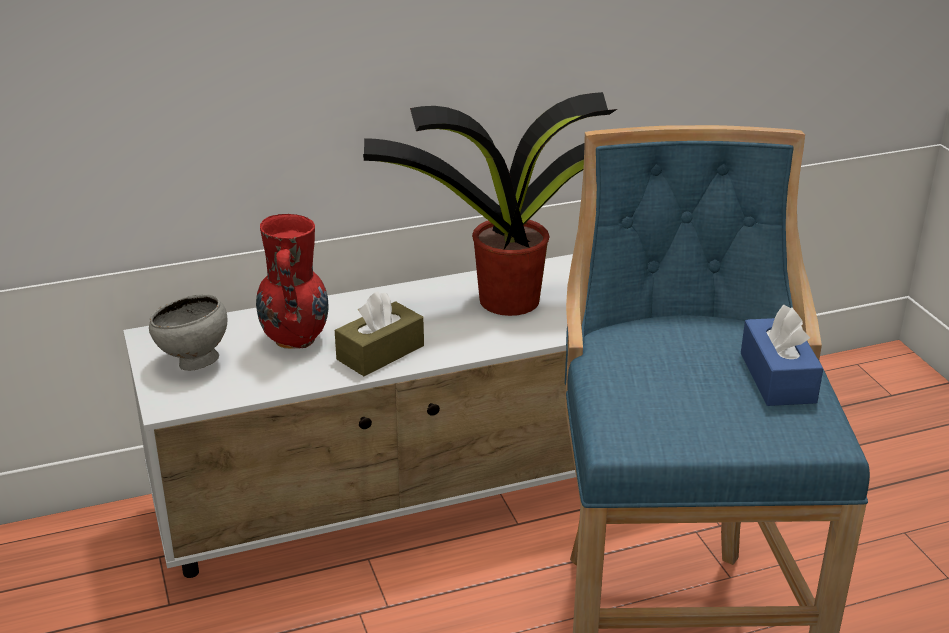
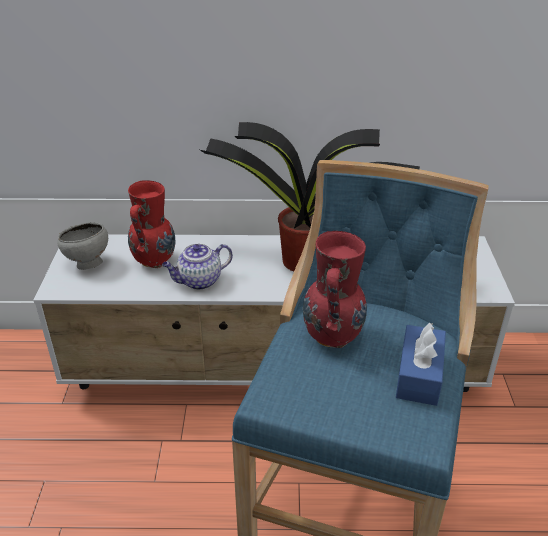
camera: 20 degrees right, 5 degrees up
brown tissue box [335,291,424,376] -> teapot [162,243,233,290]
none -> red vase [303,231,367,348]

